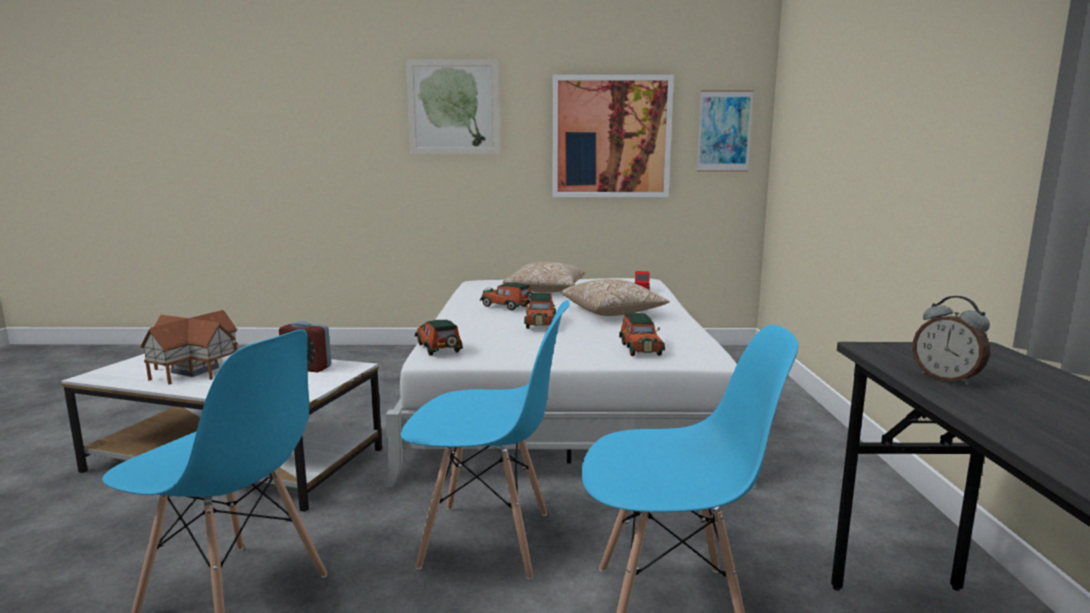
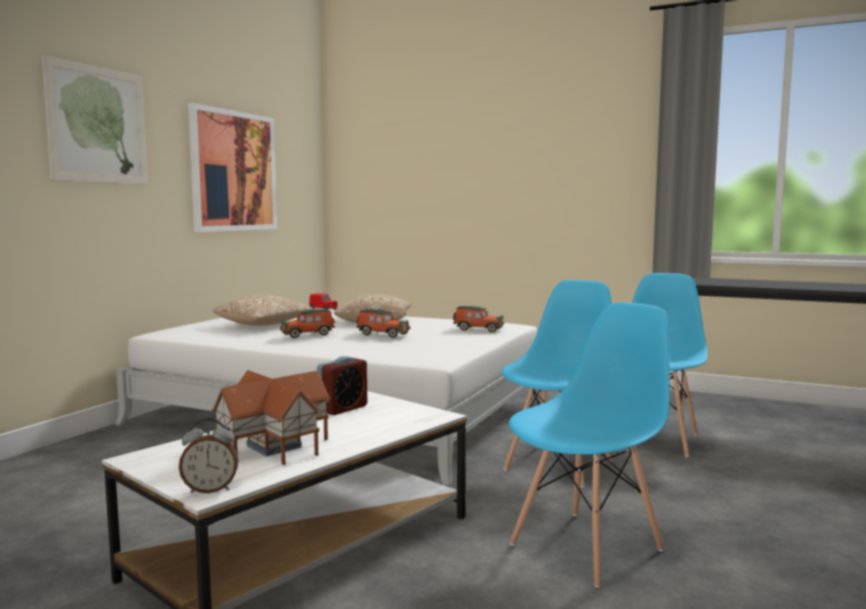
camera: 65 degrees left, 5 degrees down
toy car [415,320,463,356] -> none
picture [696,90,754,172] -> none
alarm clock [913,296,990,386] -> alarm clock moved to [179,418,239,493]

